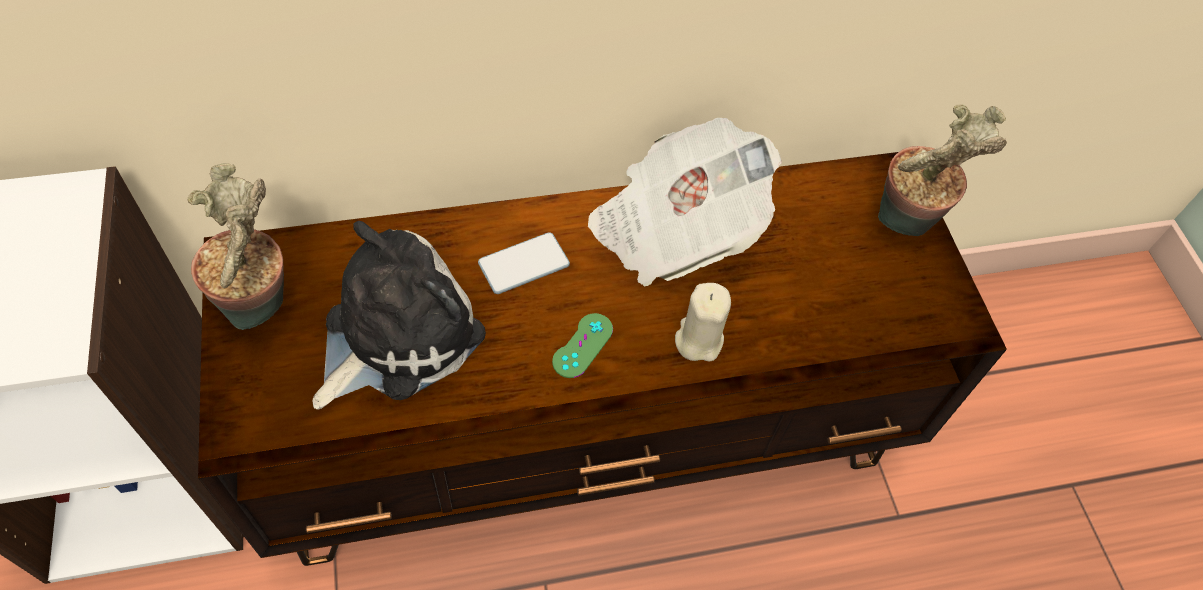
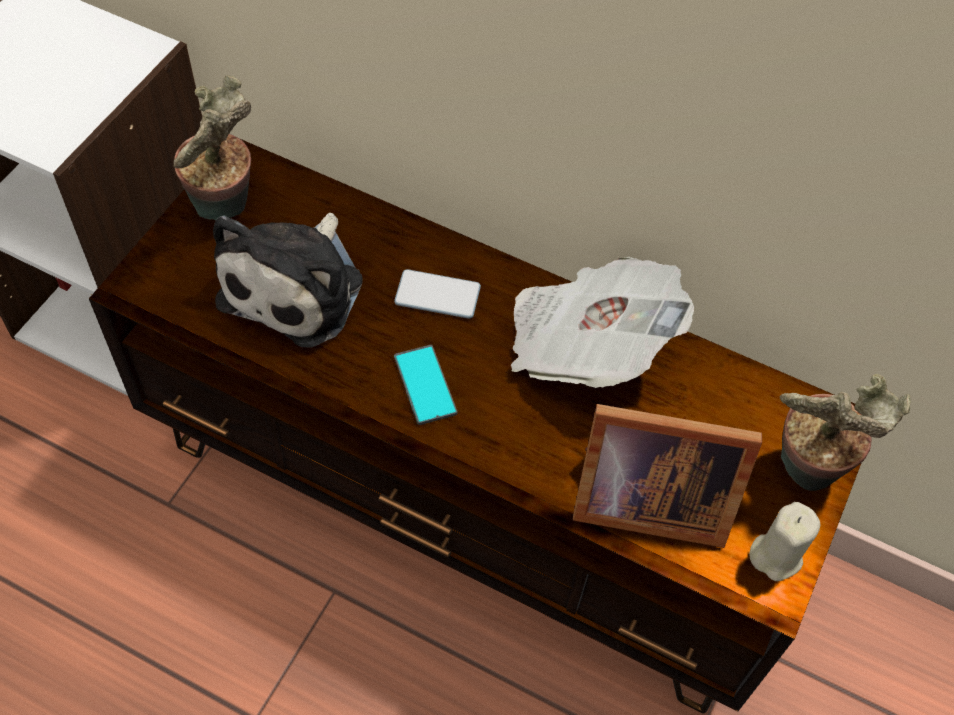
camera: 40 degrees right, 0 degrees up
plush toy [313,221,486,410] -> plush toy turned 120 degrees clockwise [213,213,363,348]
green game controller [552,313,613,378] -> phone [394,345,457,425]
beige candle [675,283,731,362] -> beige candle moved to [749,502,821,581]
none -> picture frame [573,404,762,548]

